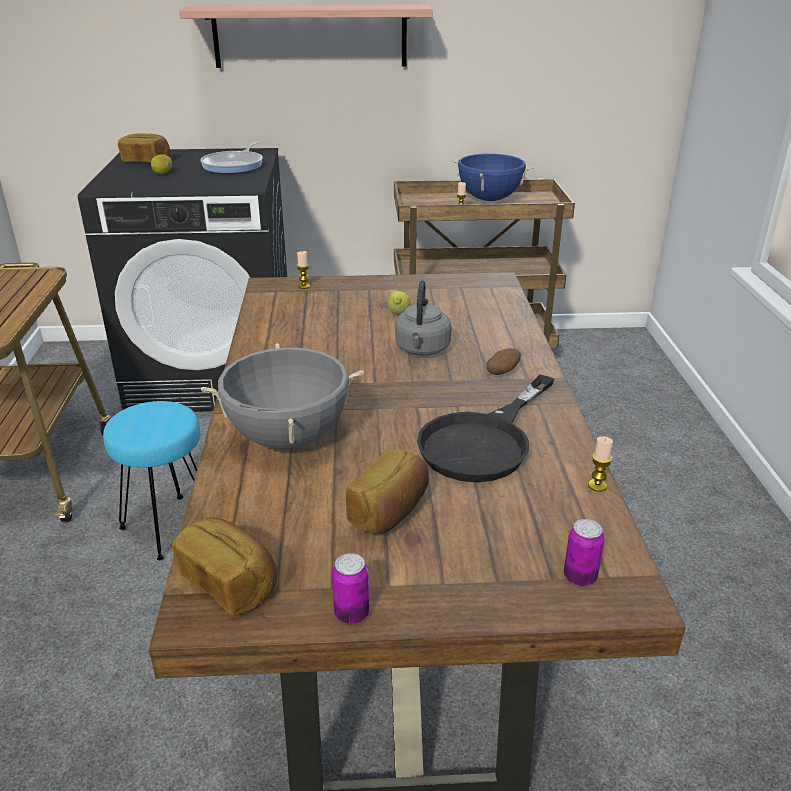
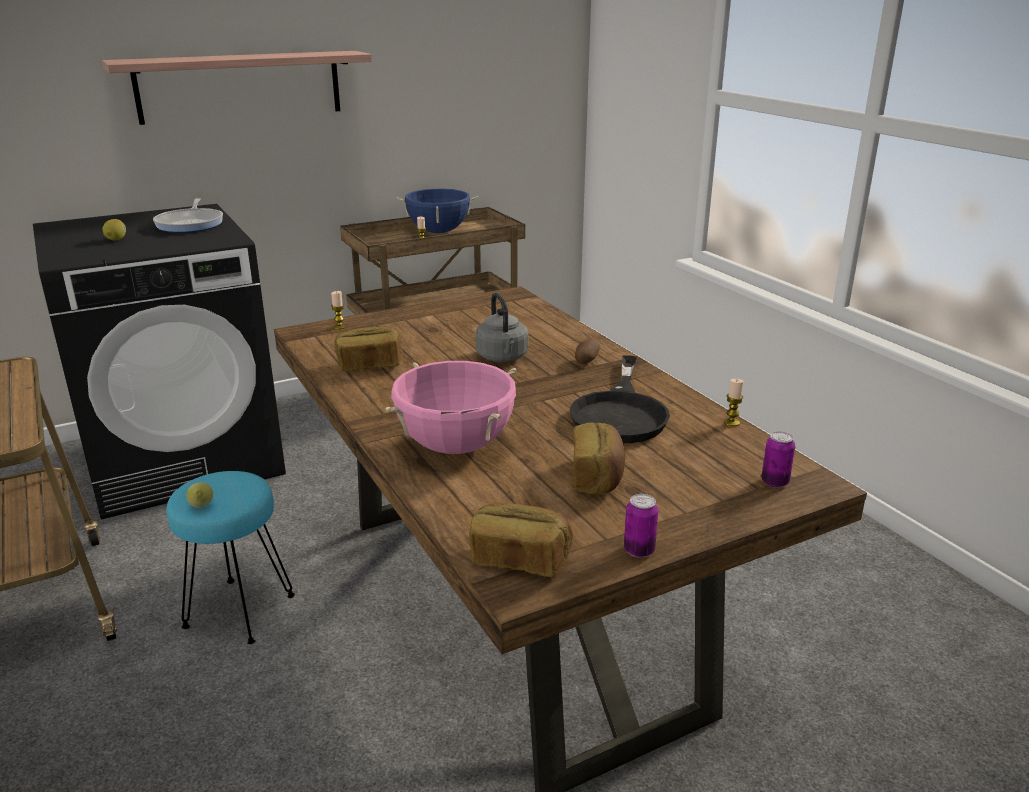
camera: 25 degrees left, 5 degrees down
bread [118,133,170,163] -> bread moved to [334,327,402,371]
grey cooking pot [201,343,364,449] -> pink cooking pot [385,361,517,454]
lemon [387,291,410,315] -> lemon moved to [187,482,213,508]

